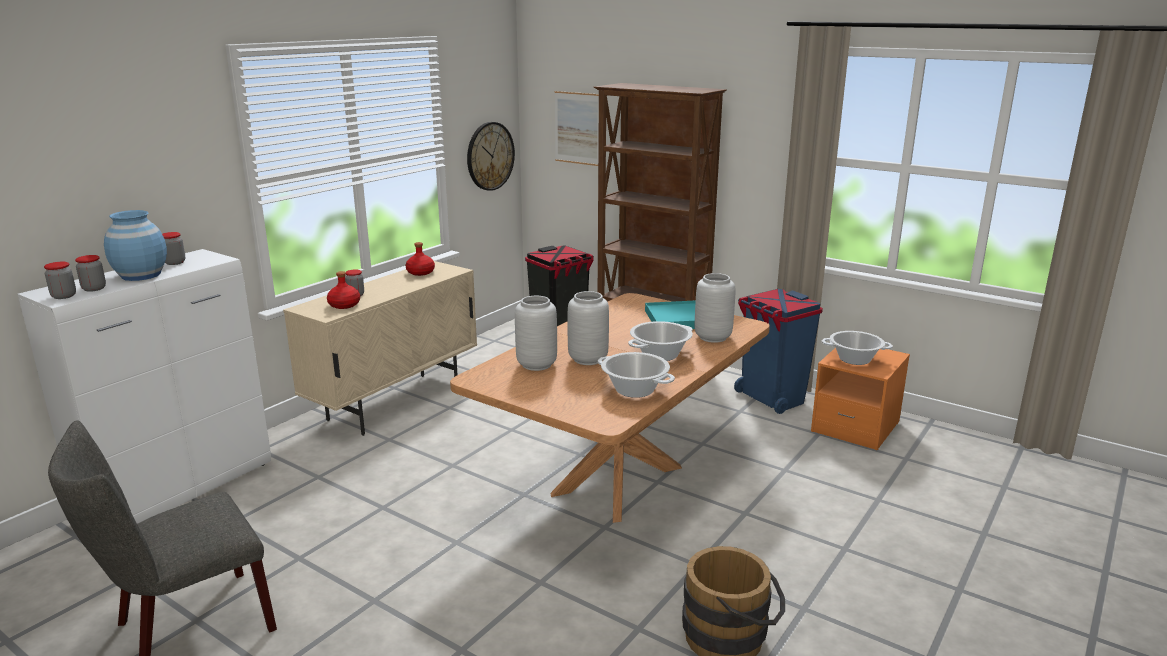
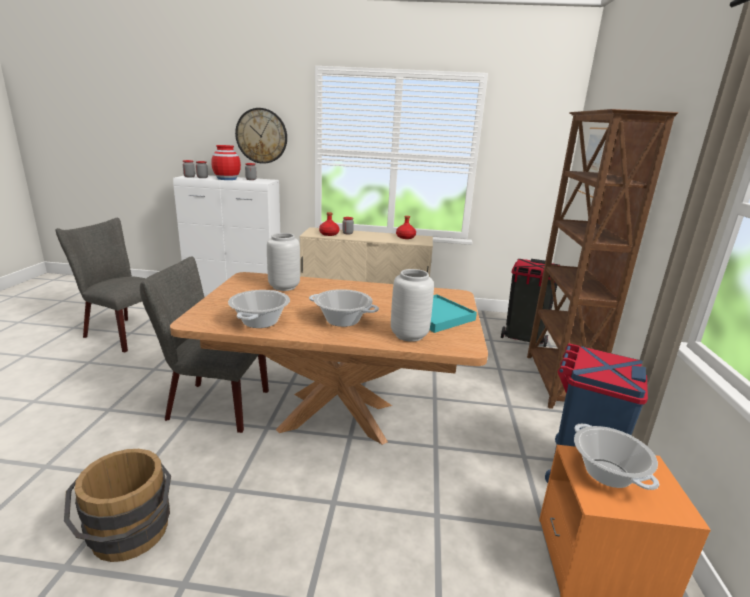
camera: 60 degrees right, 0 degrees up
blue vase [104,210,167,281] -> red vase [211,145,241,180]
wall clock [467,122,515,191] -> wall clock moved to [235,108,287,164]
grey vase [568,291,609,365] -> none
none -> grey chair [140,256,269,433]

